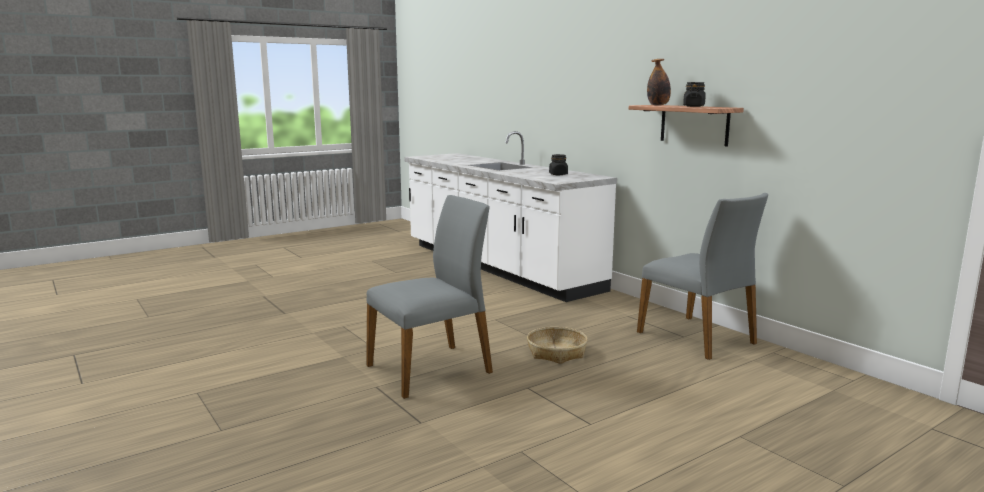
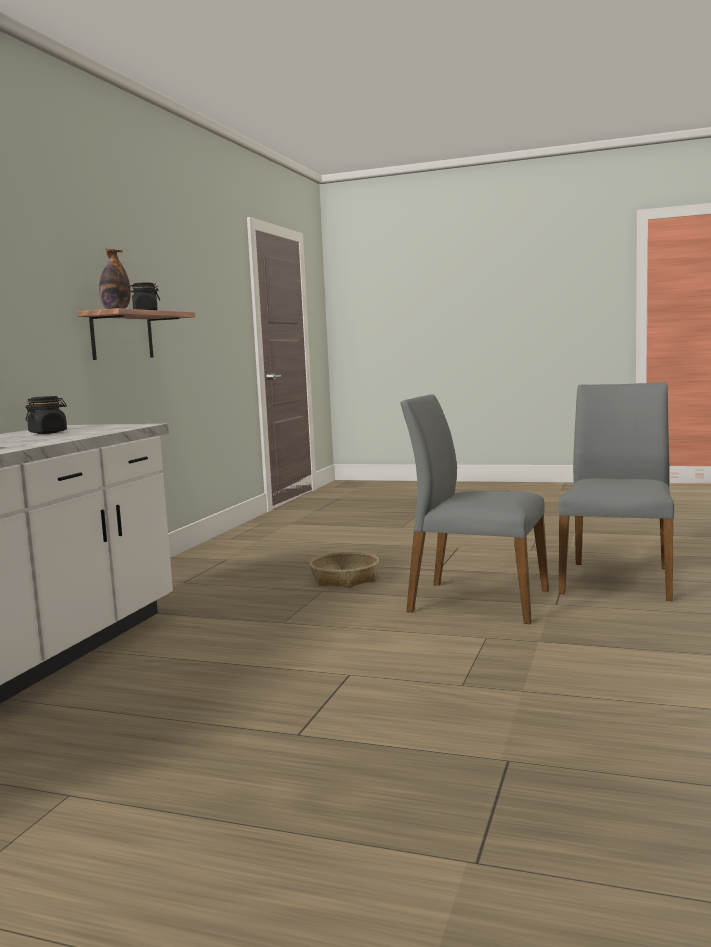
camera: 125 degrees left, 5 degrees down
grey chair [637,193,768,360] -> grey chair moved to [559,382,674,601]

